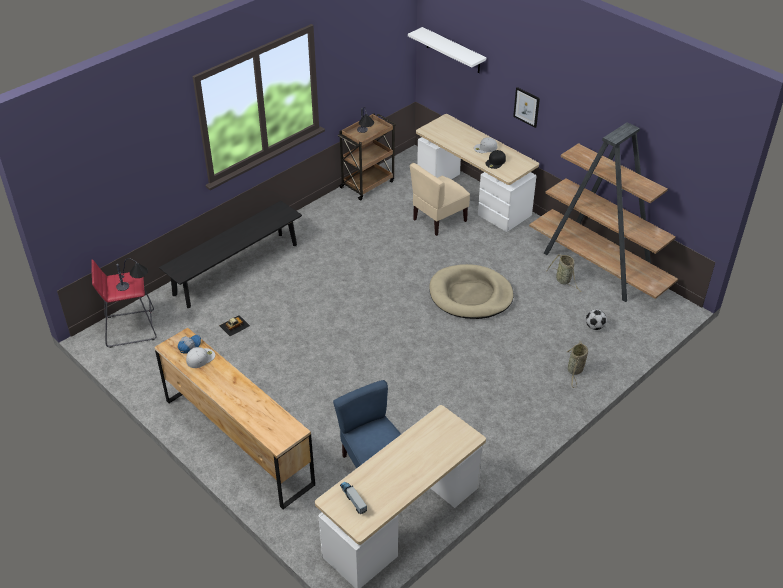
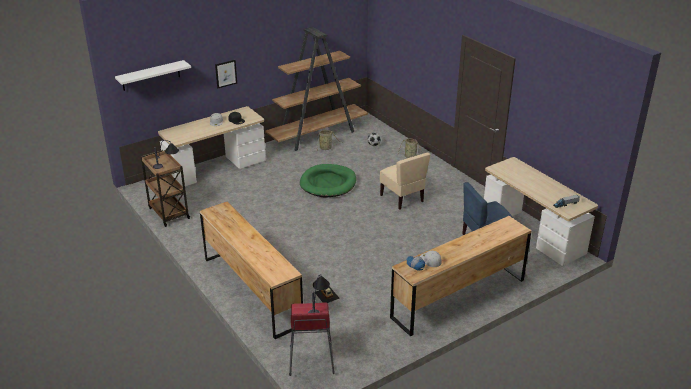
camera: 80 degrees left, 10 degrees down
black bench [159,201,302,308] -> brown dresser [200,202,303,339]
beige chair [410,163,470,236] -> beige chair moved to [380,152,431,210]
beige dog bed [429,264,514,319] -> green dog bed [300,164,356,198]

